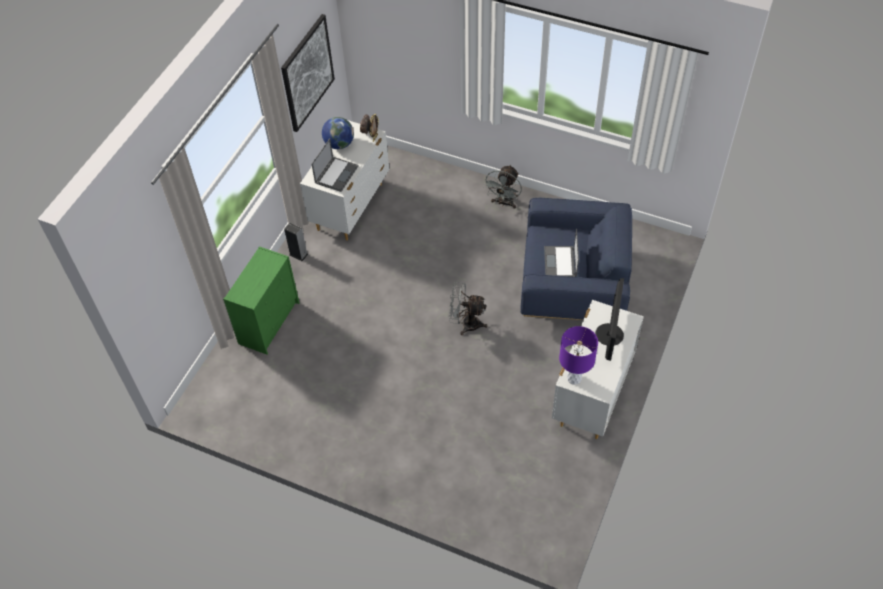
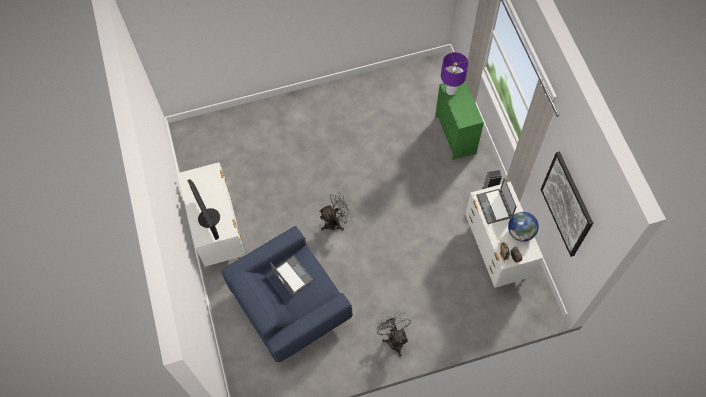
camera: 140 degrees right, 10 degrees up
purple table lamp [559,326,598,385] -> purple table lamp moved to [441,52,469,95]

